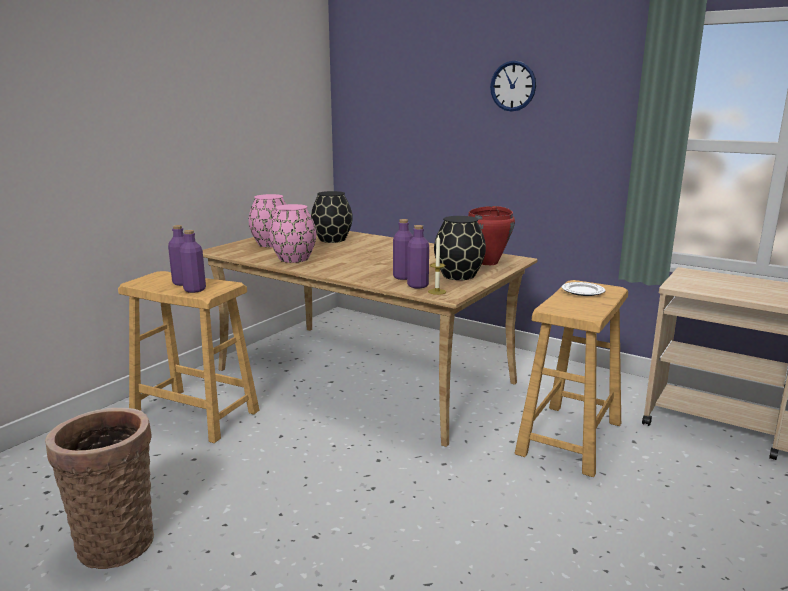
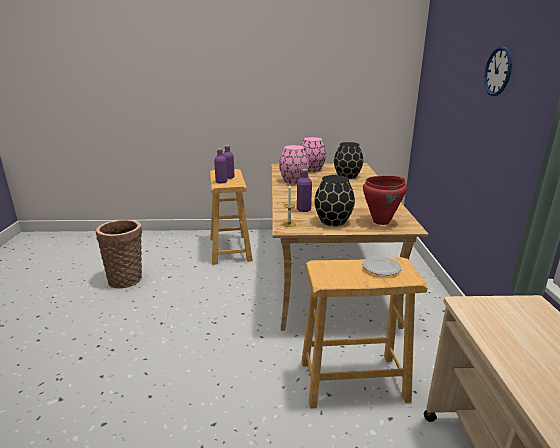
camera: 55 degrees right, 5 degrees up
purple bottle [407,225,429,288] -> none

